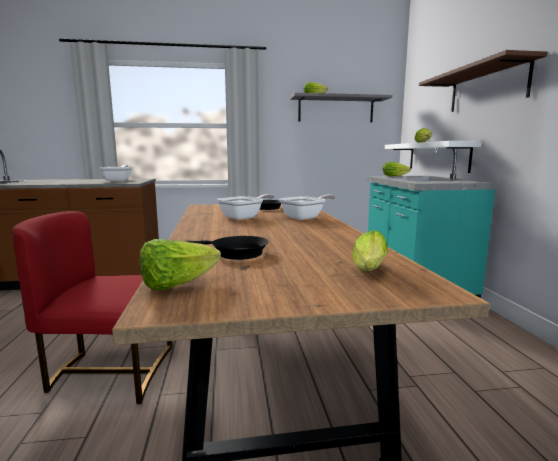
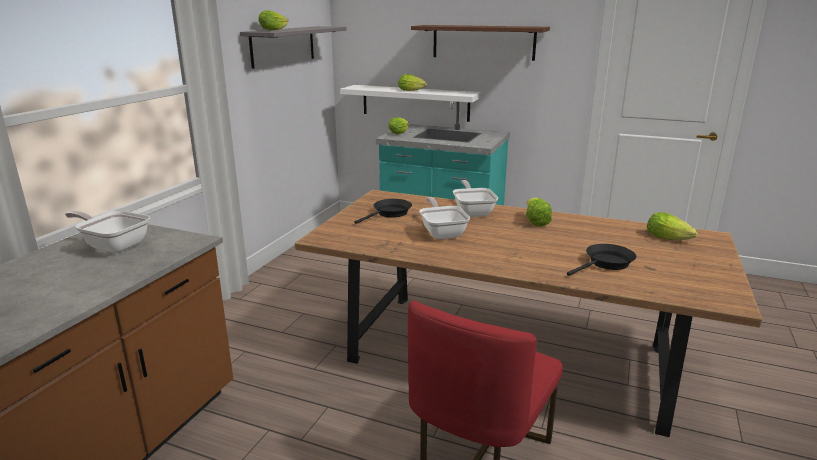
camera: 60 degrees left, 10 degrees up
lettuce [140,239,221,290] -> lettuce moved to [526,197,552,227]

